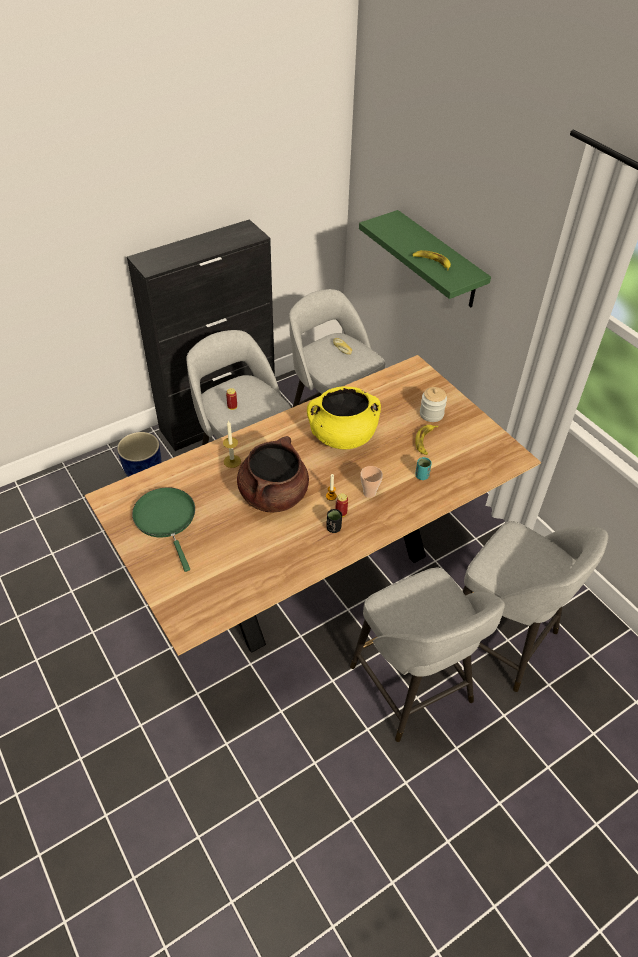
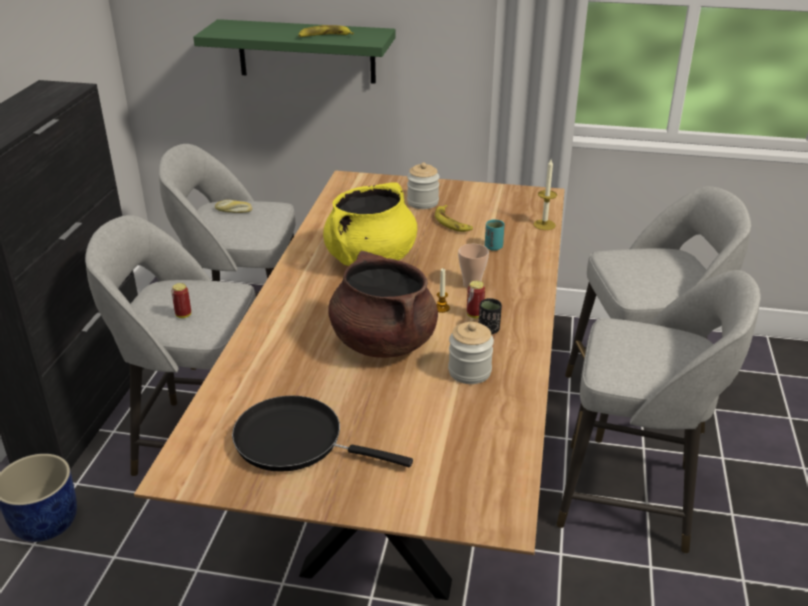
camera: 45 degrees left, 15 degrees down
green frying pan [132,487,195,572] -> black frying pan [232,395,413,472]
candle [223,421,241,468] -> candle moved to [534,160,557,230]
none -> jar [448,322,494,384]

